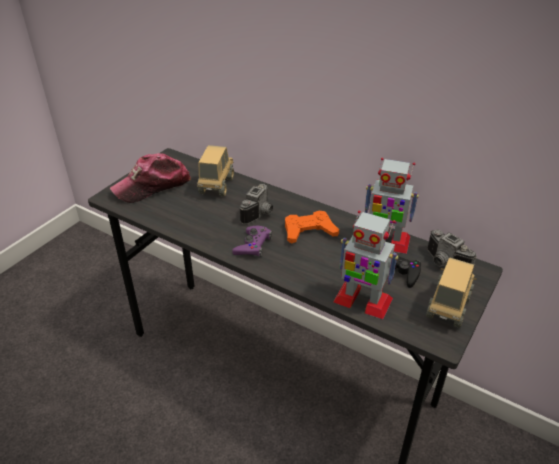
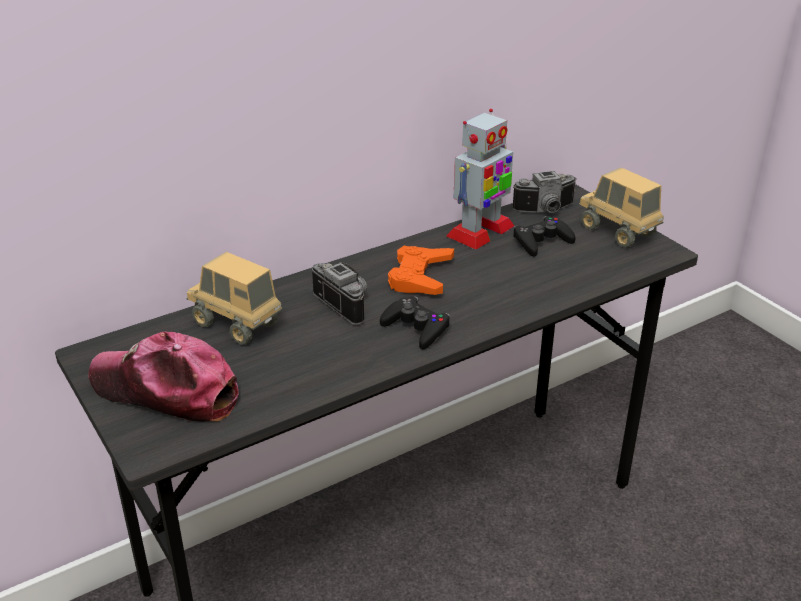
camera: 65 degrees left, 5 degrees down
cap [110,153,191,203] -> cap turned 120 degrees clockwise [88,332,239,421]
purple game controller [232,226,272,256] -> black game controller [380,296,450,349]
toy robot [333,210,399,319] -> none

